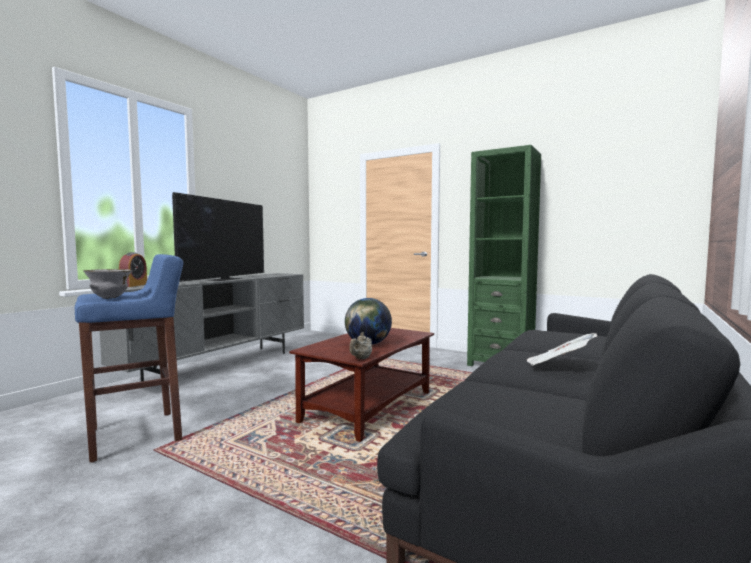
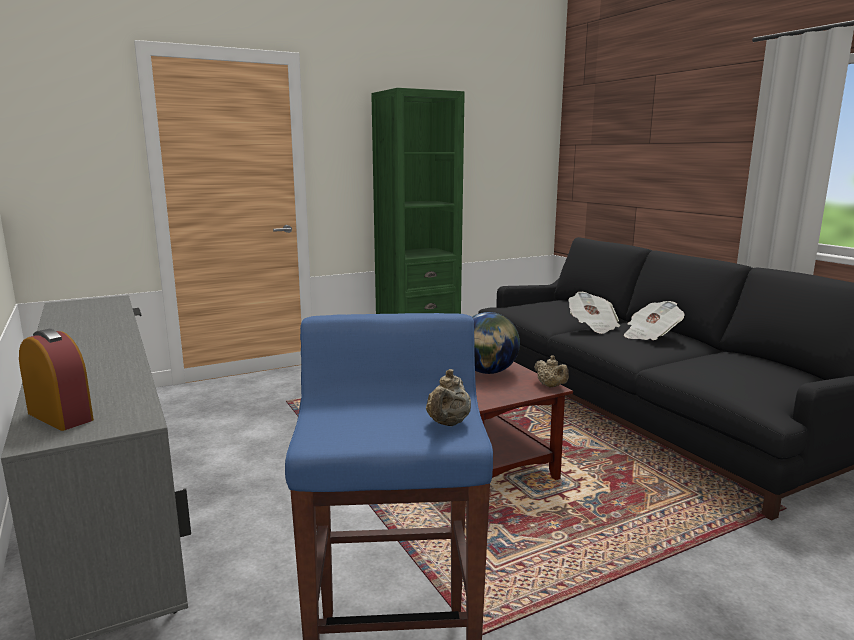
camera: 60 degrees left, 10 degrees up
grey bowl [83,269,132,299] -> beige teapot [426,369,471,426]
television [172,192,264,282] -> none
none -> newspaper [568,292,620,334]

